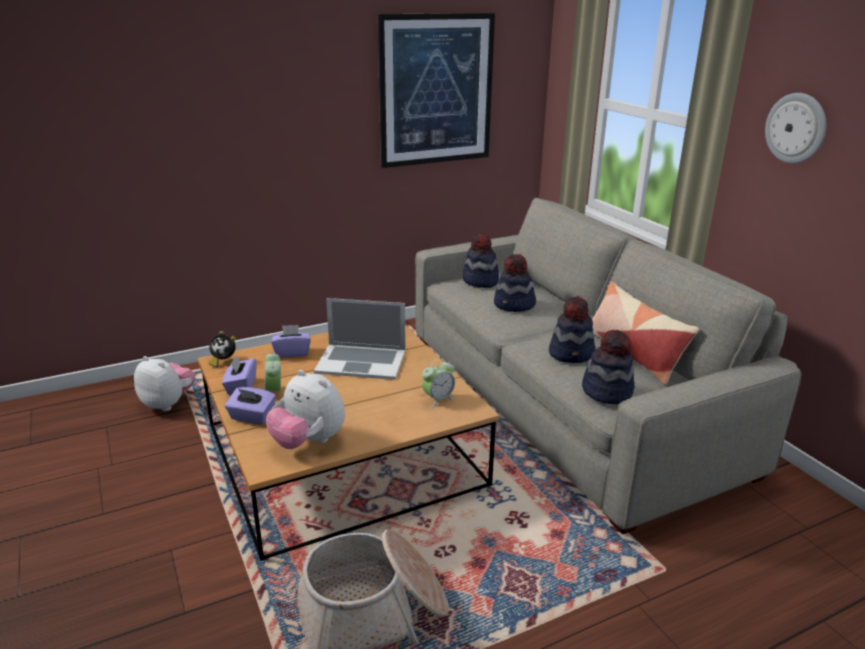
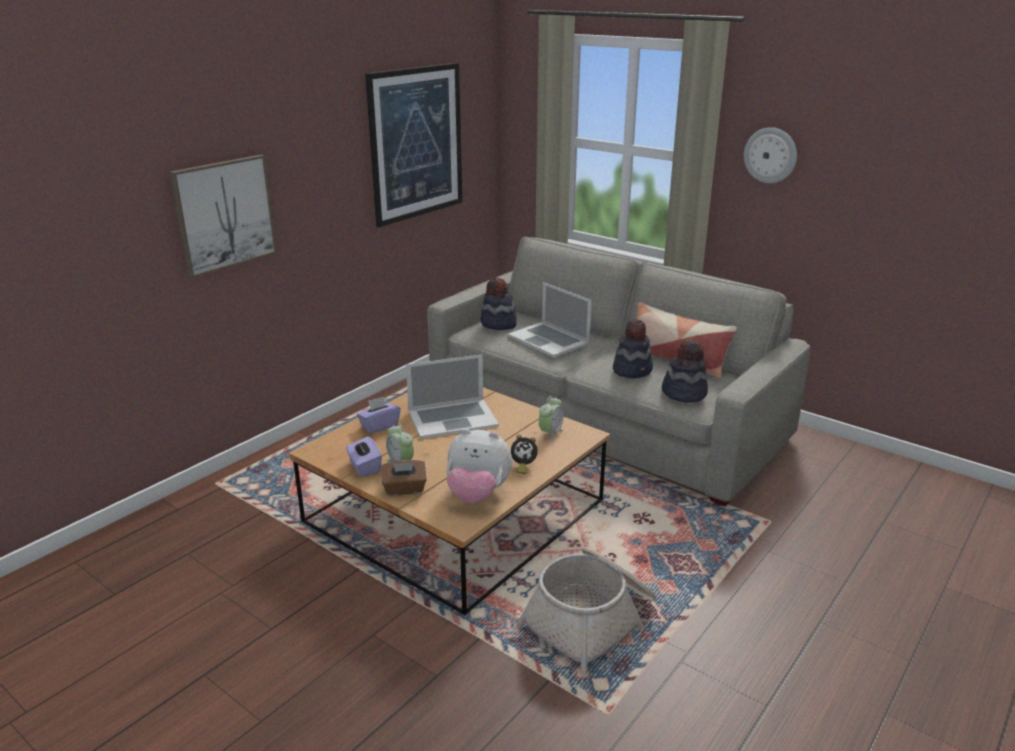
camera: 25 degrees left, 0 degrees up
plush toy [134,356,195,411] -> none
alarm clock [208,331,236,367] -> alarm clock moved to [511,434,538,474]
purple tissue box [225,387,276,425] -> brown tissue box [381,460,426,496]
hat [494,254,536,312] -> laptop [508,282,592,357]
none -> picture [169,154,278,278]

